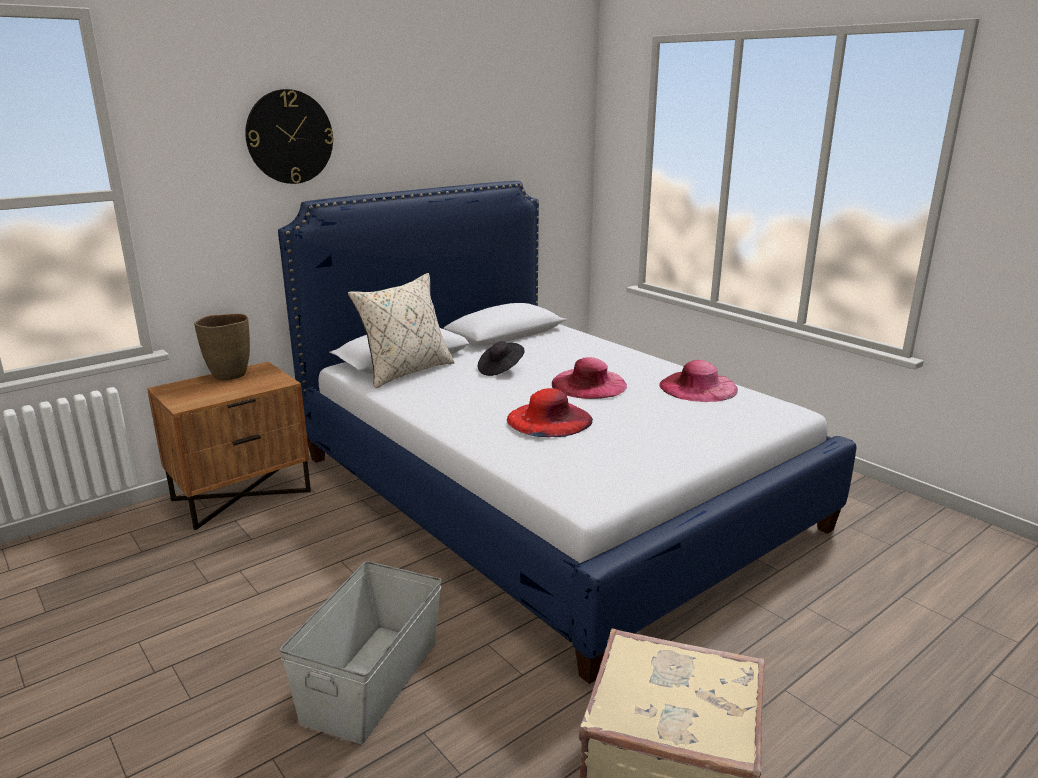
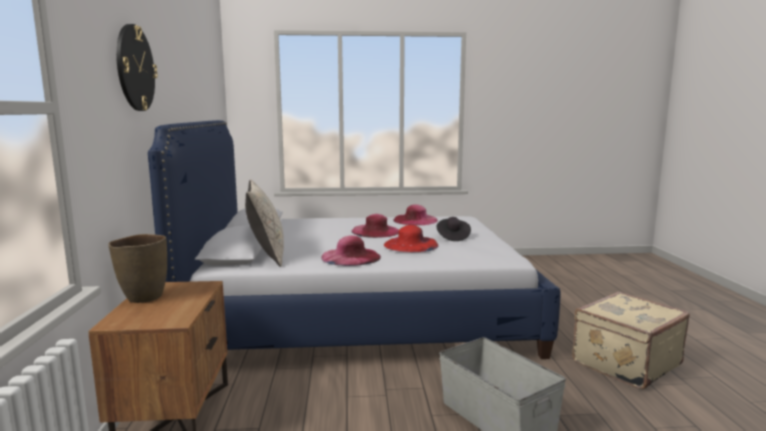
camera: 55 degrees left, 10 degrees down
black hat [478,341,525,376] -> black hat moved to [437,217,471,241]
none -> pink hat [321,236,381,266]

